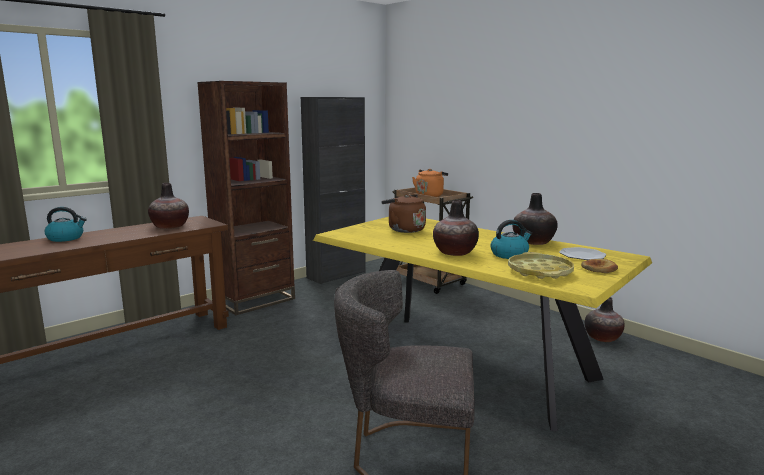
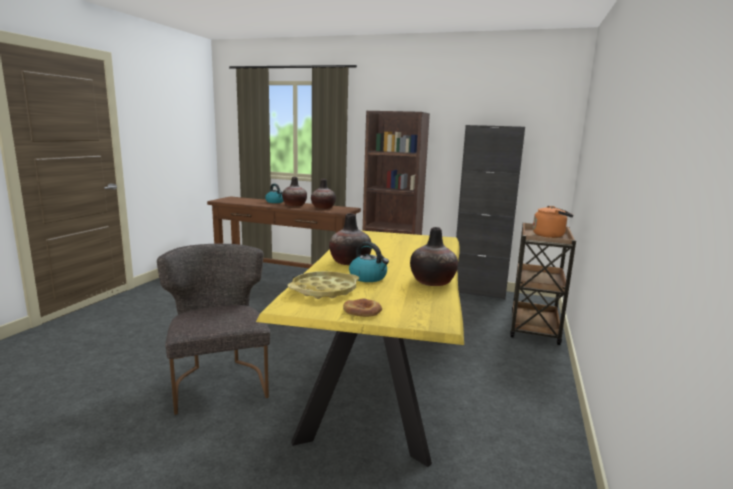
camera: 60 degrees right, 0 degrees up
brown kettle [381,194,426,233] -> none
plate [559,247,606,260] -> none
vase [585,297,625,342] -> vase moved to [282,177,307,207]

